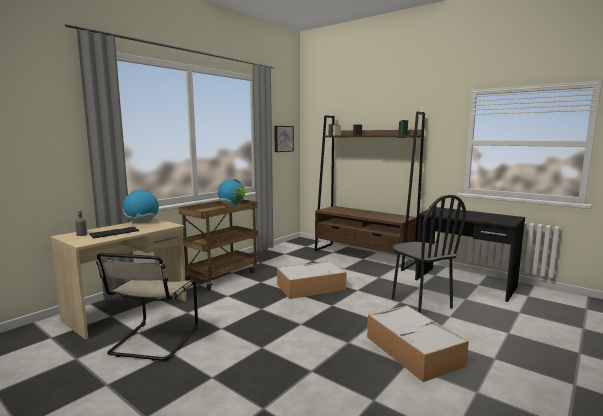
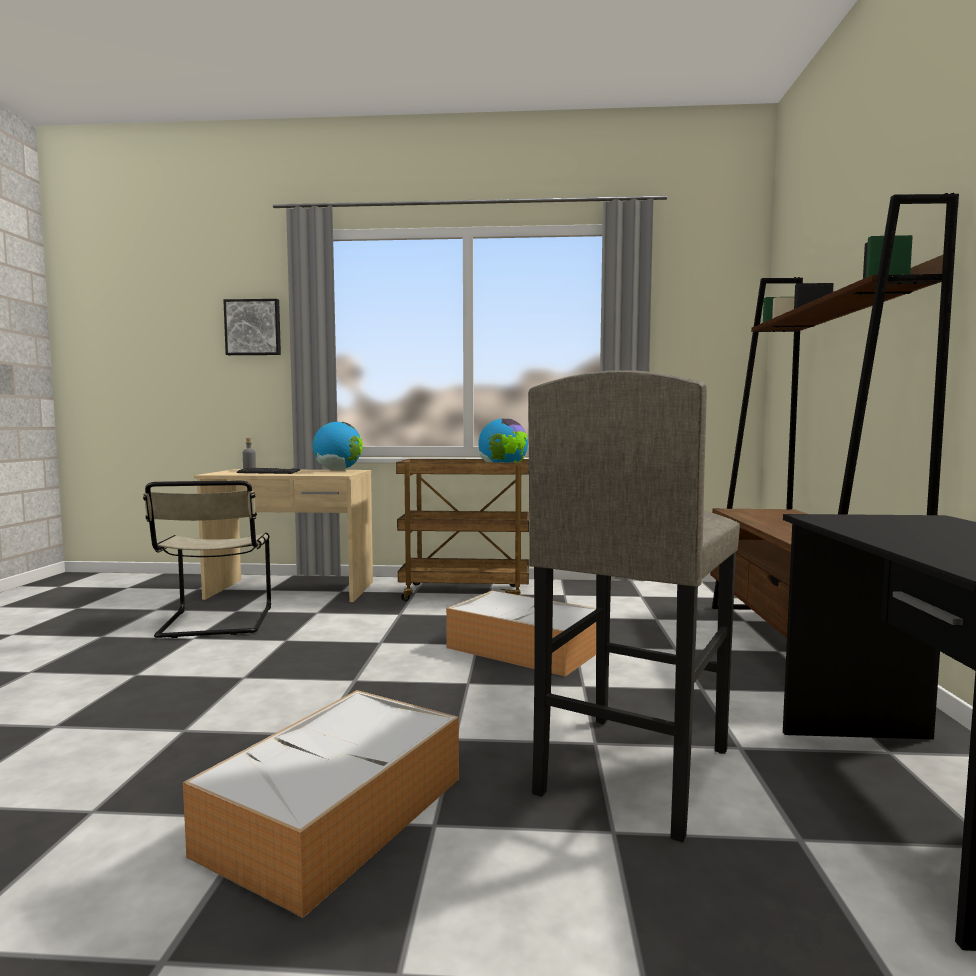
camera: 55 degrees right, 5 degrees down
beige chair [96,253,198,361] -> beige chair turned 75 degrees counterclockwise [143,481,271,638]
picture [274,126,294,152] -> picture moved to [223,299,281,355]
black chair [392,194,466,313] -> grey stool [528,370,740,842]

